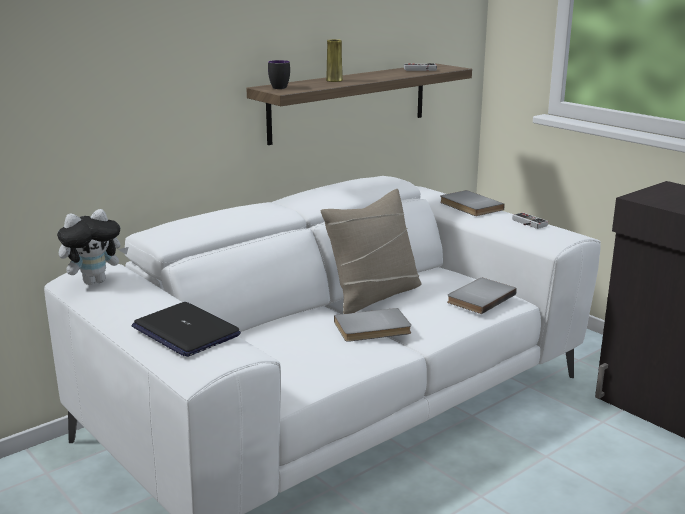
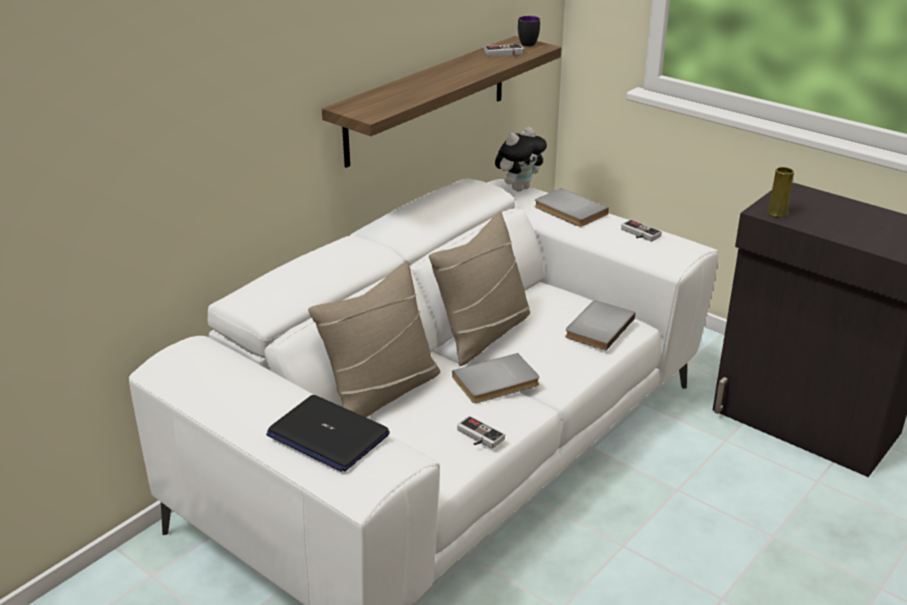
camera: 10 degrees left, 10 degrees up
plush toy [57,209,129,285] -> plush toy moved to [495,127,547,191]
mug [268,60,290,89] -> mug moved to [518,16,540,47]
yellow vase [326,39,343,82] -> yellow vase moved to [767,167,794,218]
none -> beige pillow [308,261,440,418]
none -> game controller [457,416,505,449]

